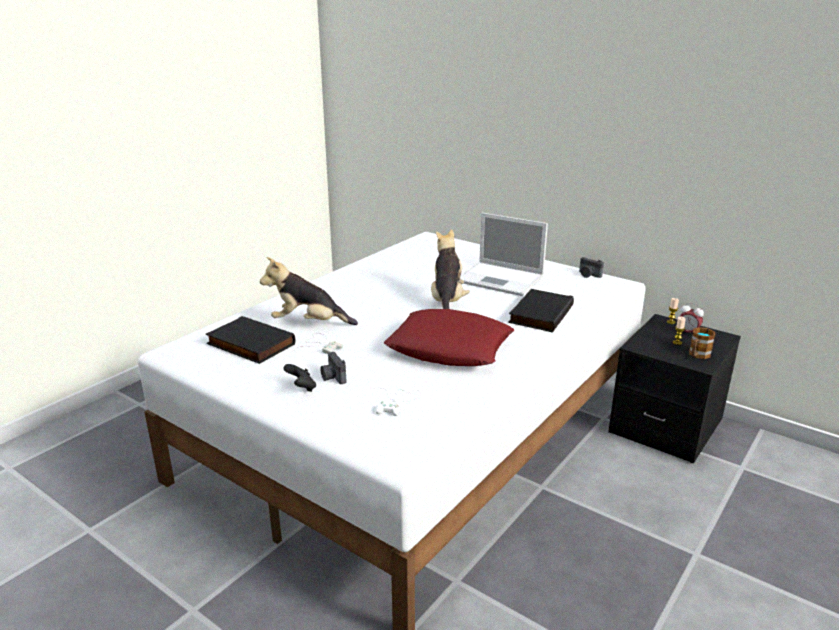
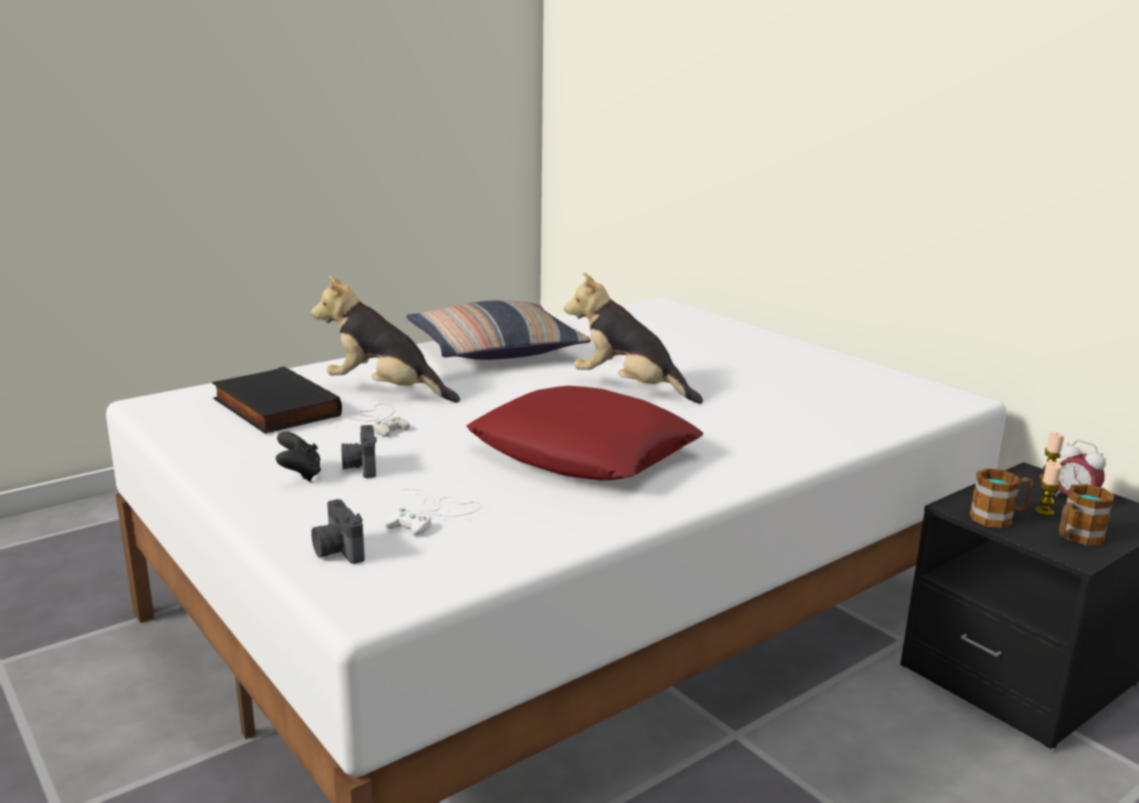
camera: 15 degrees right, 5 degrees down
plush toy [431,229,470,309] -> plush toy turned 75 degrees counterclockwise [564,272,703,404]
laptop [460,213,548,296] -> none
black book [508,289,574,332] -> none
camera [579,257,604,278] -> camera moved to [311,499,365,564]
none -> pillow [406,300,591,360]
none -> mug [969,468,1033,528]

